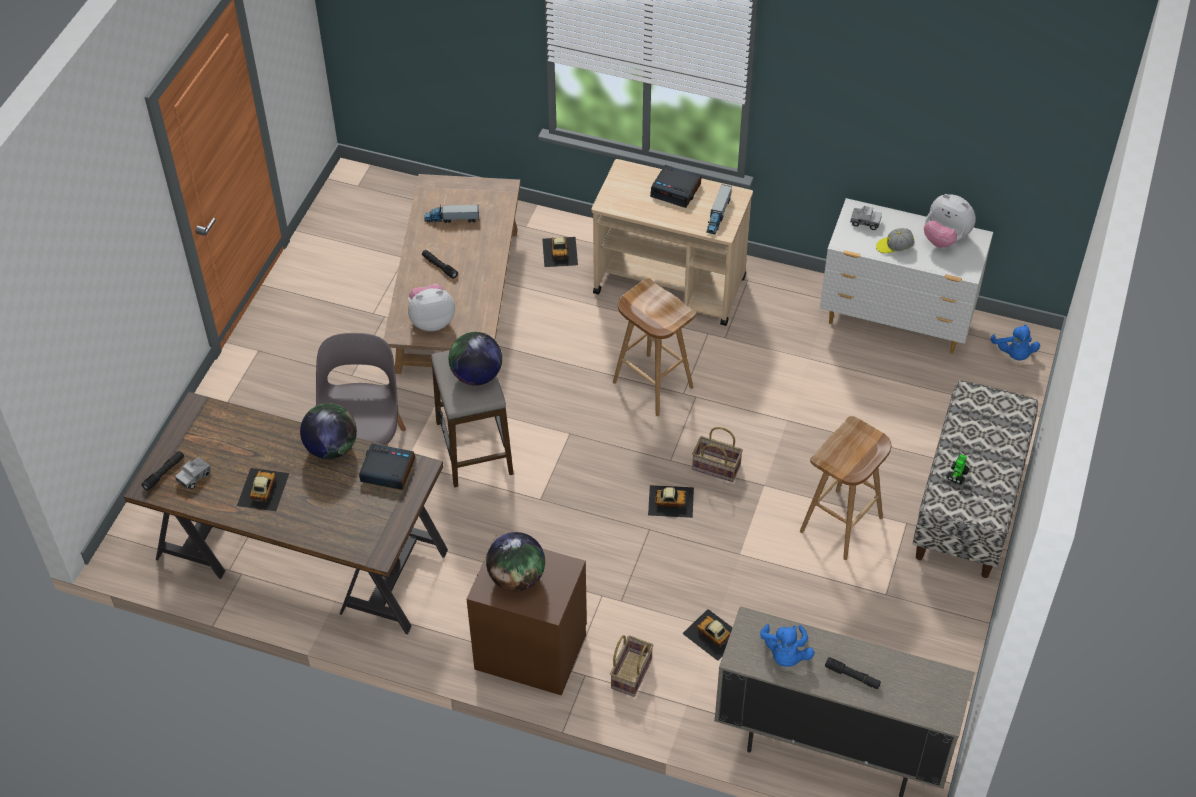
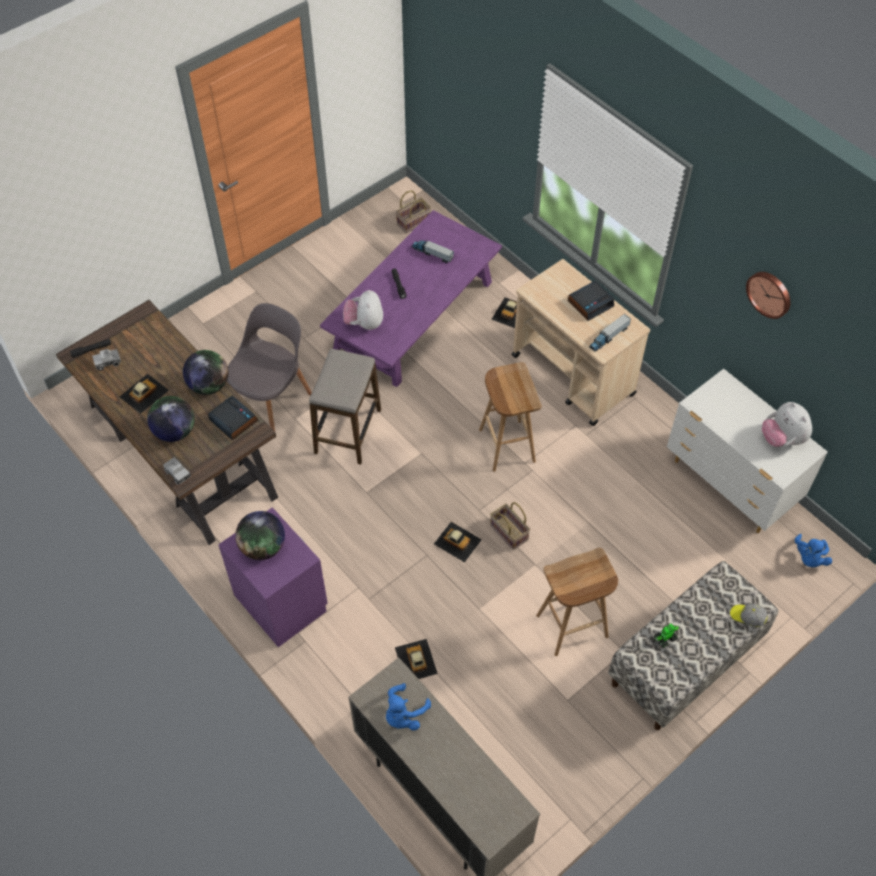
camera: 30 degrees right, 5 degrees up
brown coffee table [384,174,521,374] -> purple coffee table [320,210,502,387]
plush toy [408,284,455,331] -> plush toy turned 105 degrees counterclockwise [343,290,383,330]
globe [449,332,502,385] -> globe moved to [147,396,195,442]
brown nightstand [466,535,587,696] -> purple nightstand [218,507,328,647]
basket [610,635,653,697] -> basket moved to [396,190,431,233]
alarm clock [650,165,701,208] -> alarm clock turned 90 degrees counterclockwise [568,280,614,321]
black flashlight [825,657,881,689] -> none
toy truck [850,206,882,230] -> toy truck moved to [163,457,191,485]
cap [876,228,914,253] -> cap moved to [730,604,768,627]
none -> wall clock [746,272,790,319]

